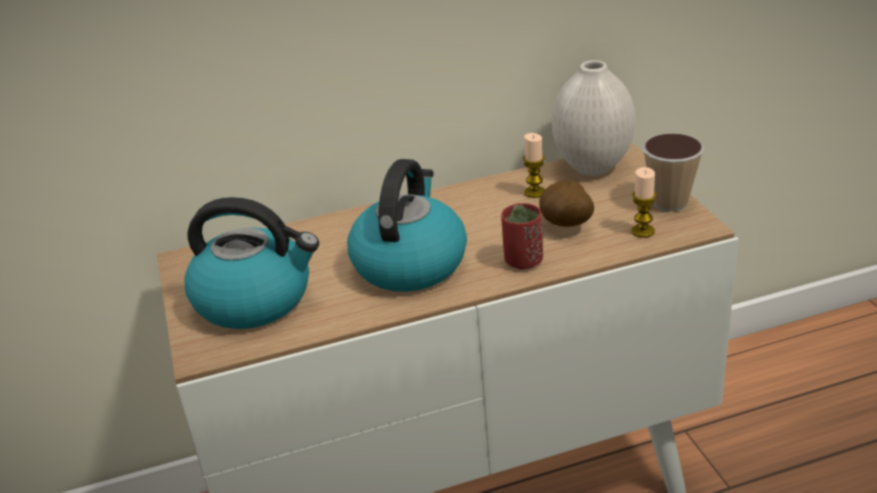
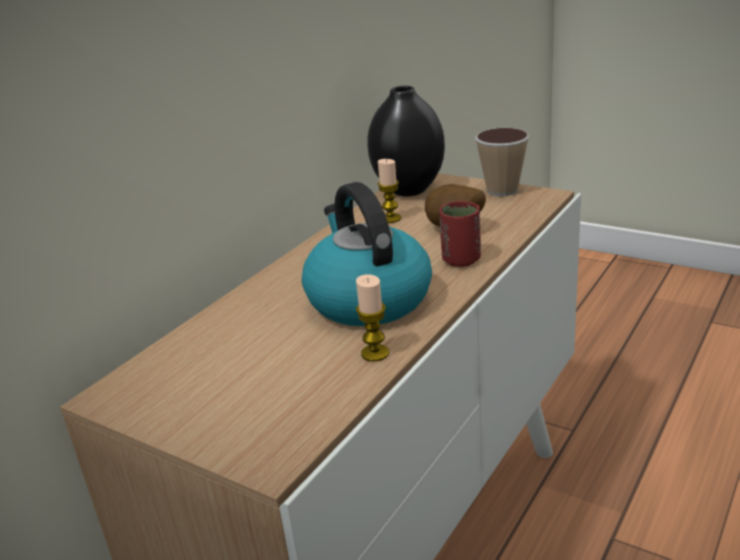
camera: 40 degrees left, 5 degrees down
kettle [184,197,319,329] -> none
white vase [552,60,635,176] -> black vase [367,86,445,196]
candle [631,167,657,238] -> candle moved to [356,275,389,362]

